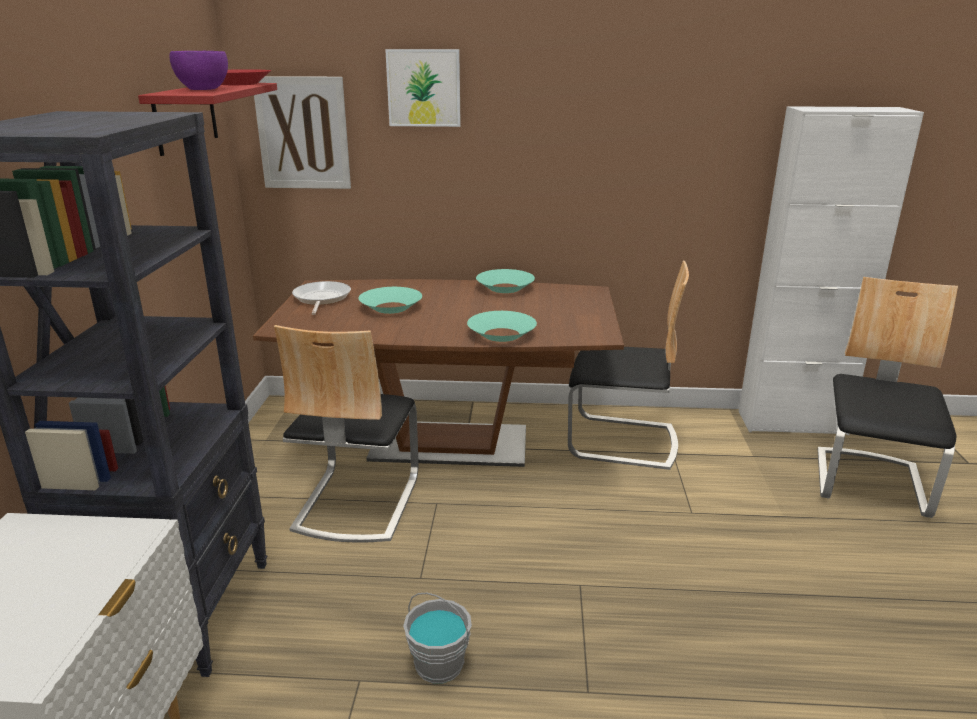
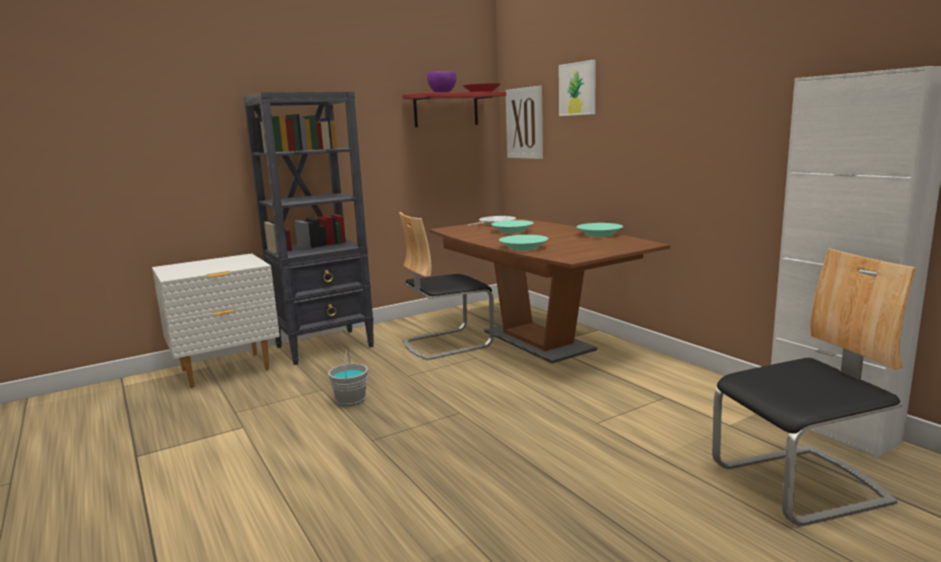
camera: 55 degrees right, 10 degrees down
chair [568,260,689,470] -> none

